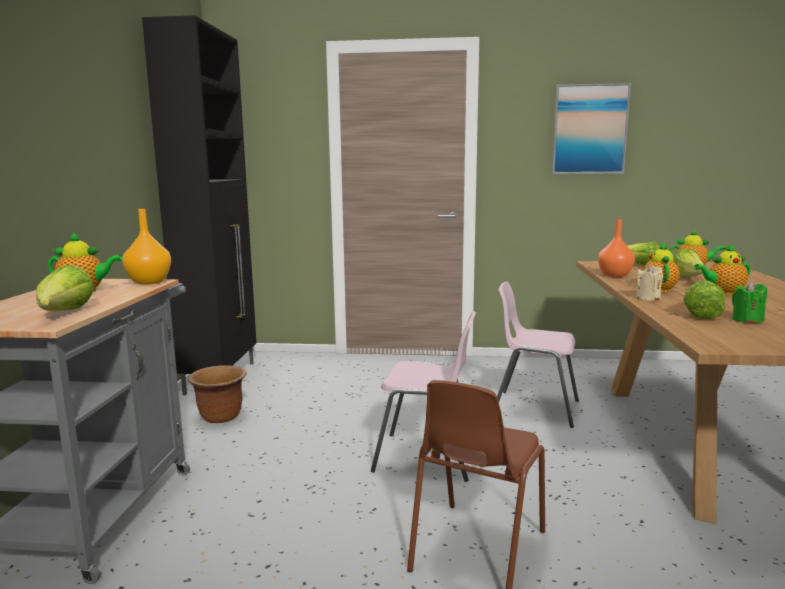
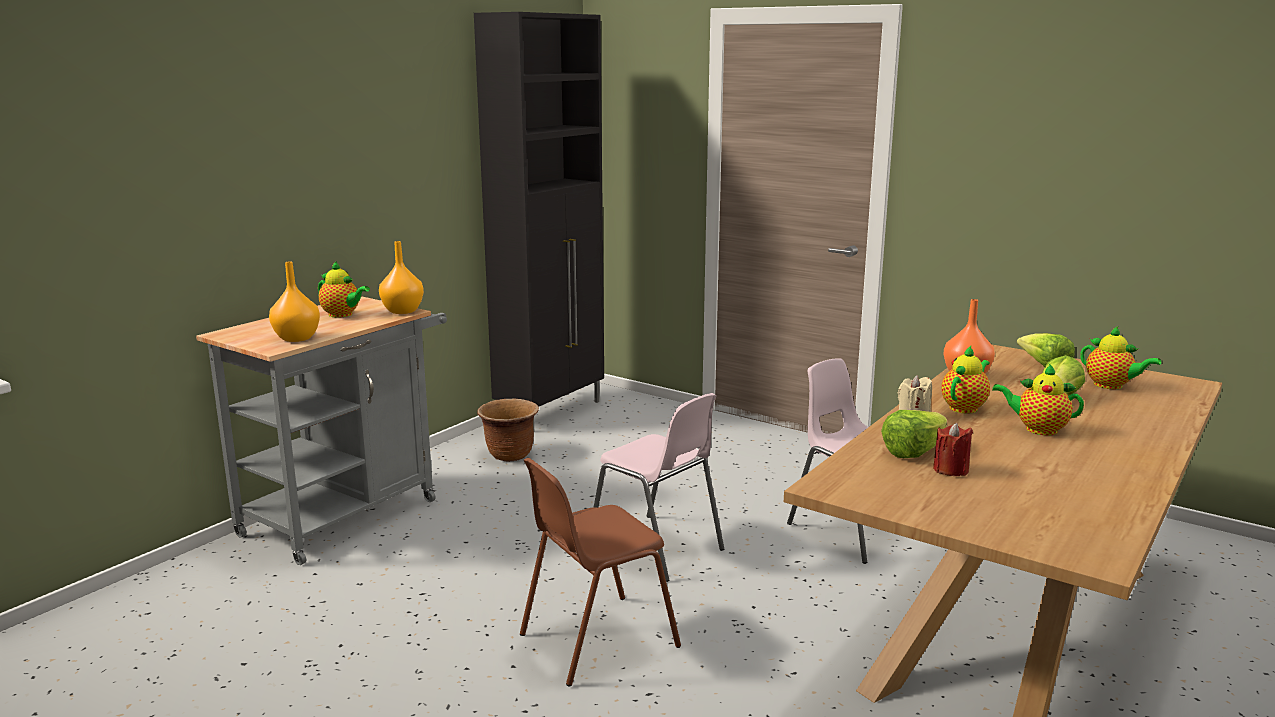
camera: 30 degrees right, 5 degrees up
lettuce [36,265,94,311] -> orange vase [269,261,320,342]
picture [552,83,631,174] -> none
green candle [732,281,767,323] -> red candle [933,423,973,476]

